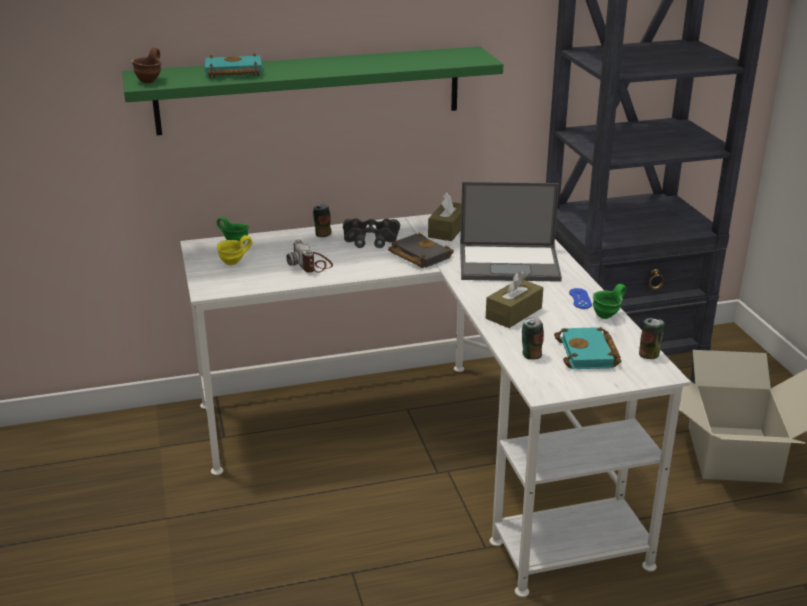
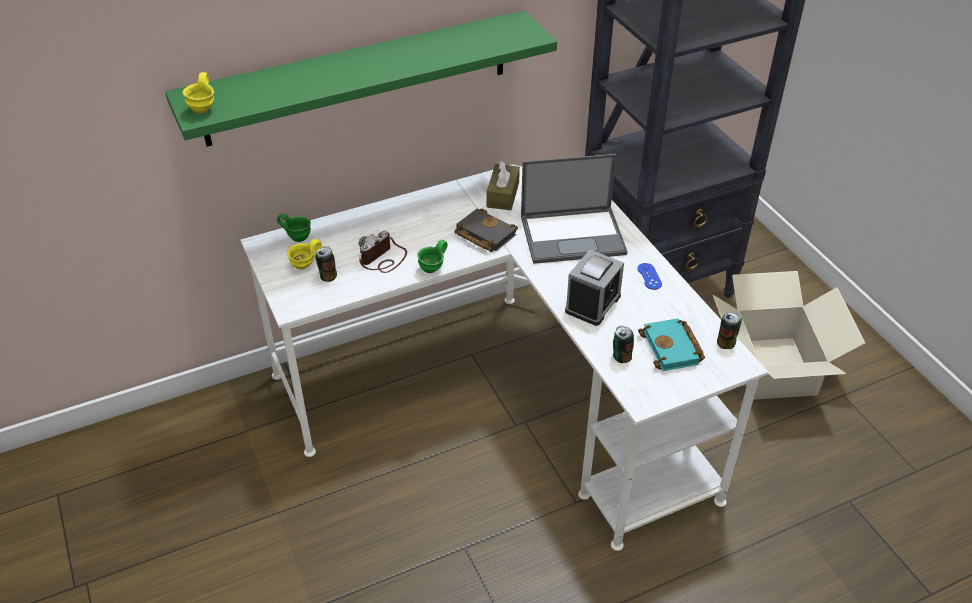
camera: 10 degrees left, 15 degrees up
brown mug [132,48,161,83] -> yellow mug [182,72,214,114]
turquoise book [205,53,262,78] -> none
camera [286,239,333,273] -> camera turned 75 degrees clockwise [358,230,407,273]
can [313,204,331,237] -> can moved to [315,246,337,282]
black binoculars [343,218,400,248] -> none
brown tissue box [486,271,543,328] -> alarm clock [565,249,624,326]
green mug [593,284,626,319] -> green mug moved to [417,240,448,273]

